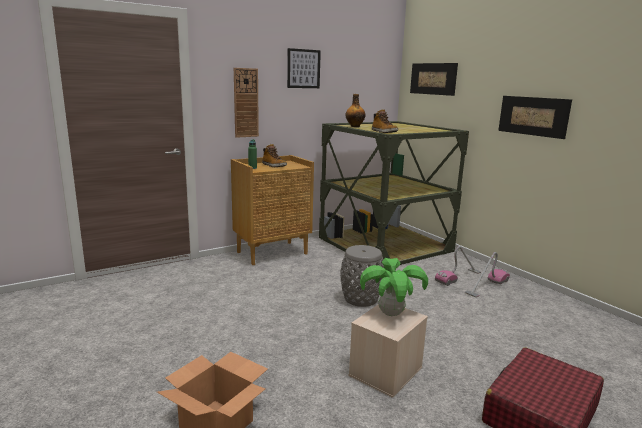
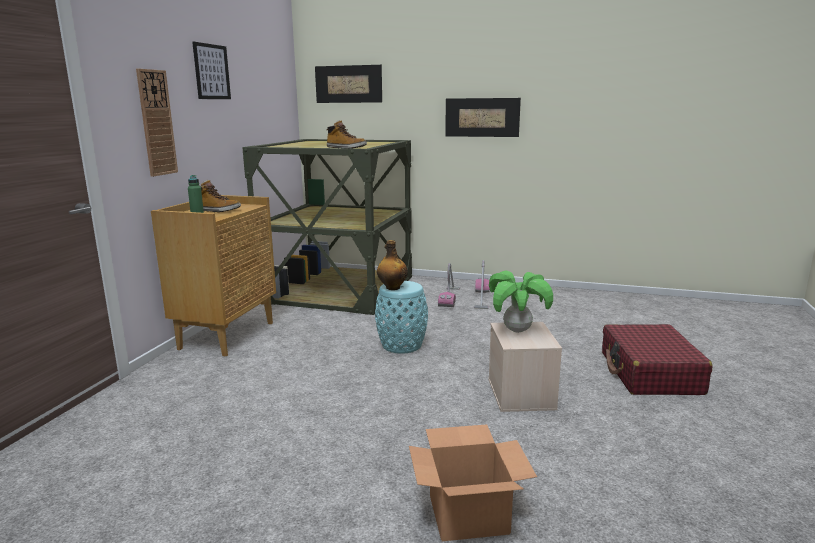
camera: 40 degrees left, 0 degrees up
grey stool [340,245,384,307] -> turquoise stool [375,281,428,354]
bottle [345,94,365,127] -> bottle moved to [377,240,408,290]

